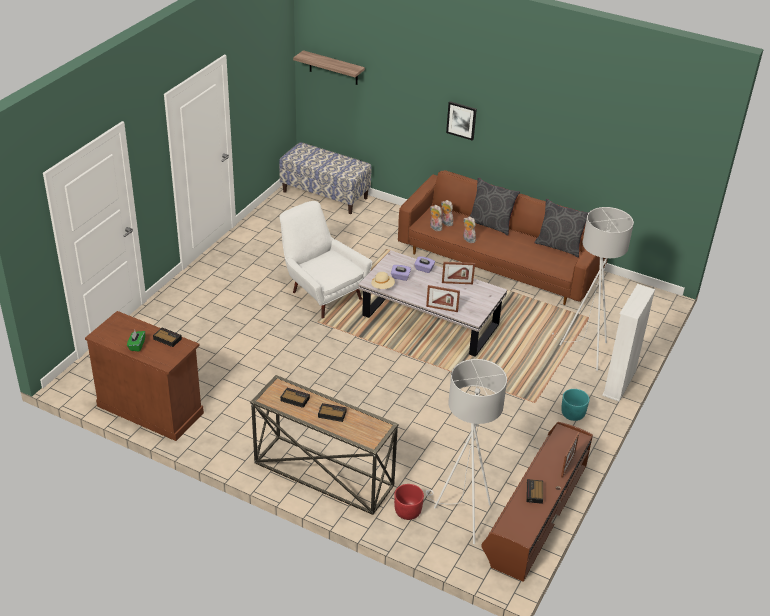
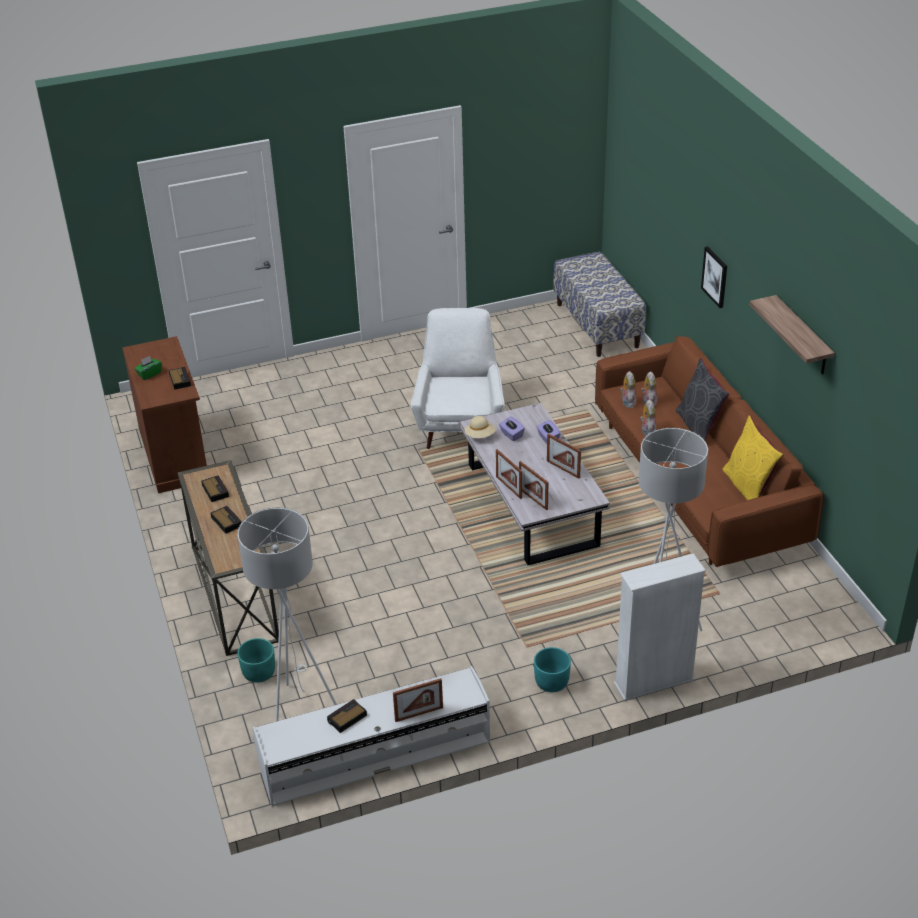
camera: 45 degrees right, 0 degrees up
shelf [293,50,365,85] -> shelf moved to [749,295,835,375]
red planter [394,484,424,520] -> turquoise planter [237,638,275,683]
brown tv stand [481,422,593,582] -> white tv stand [253,666,490,807]
grey pillow [534,199,589,258] -> yellow pillow [722,415,783,500]
none -> picture frame [519,461,548,510]

